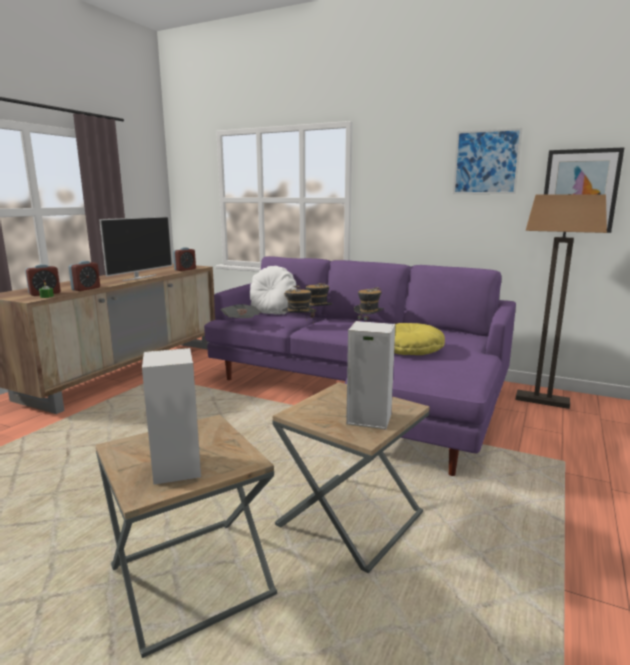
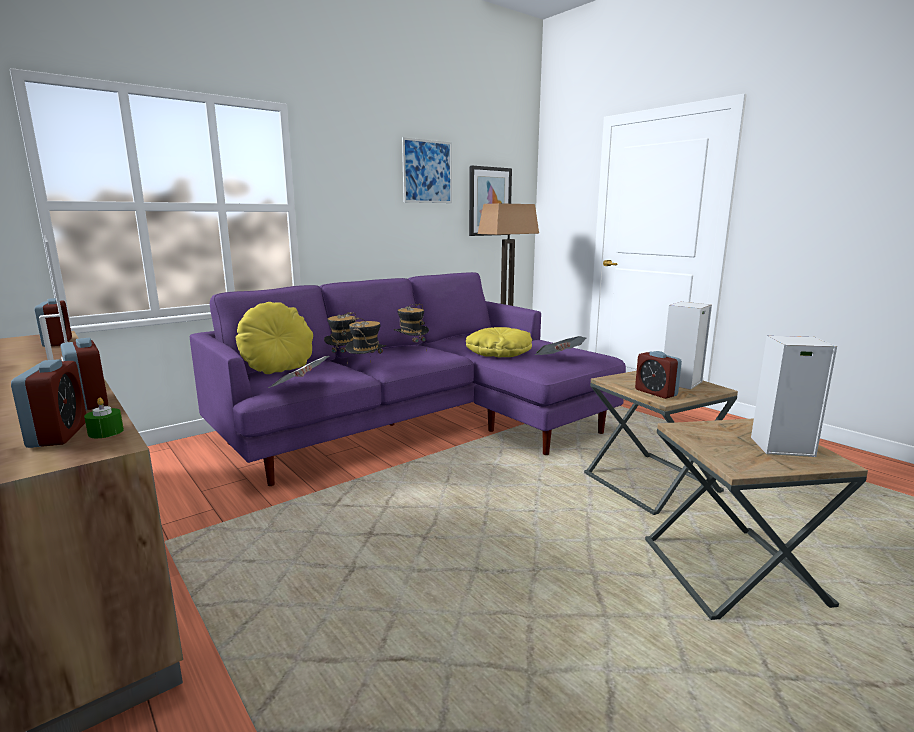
camera: 65 degrees left, 0 degrees up
white pillow [250,266,296,315] -> yellow pillow [236,302,313,374]
none -> newspaper [534,336,586,355]
none -> alarm clock [635,351,682,399]

